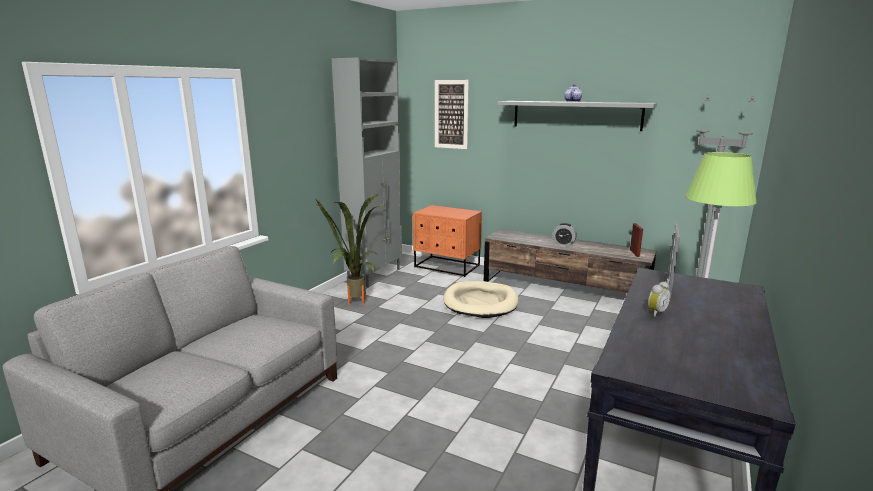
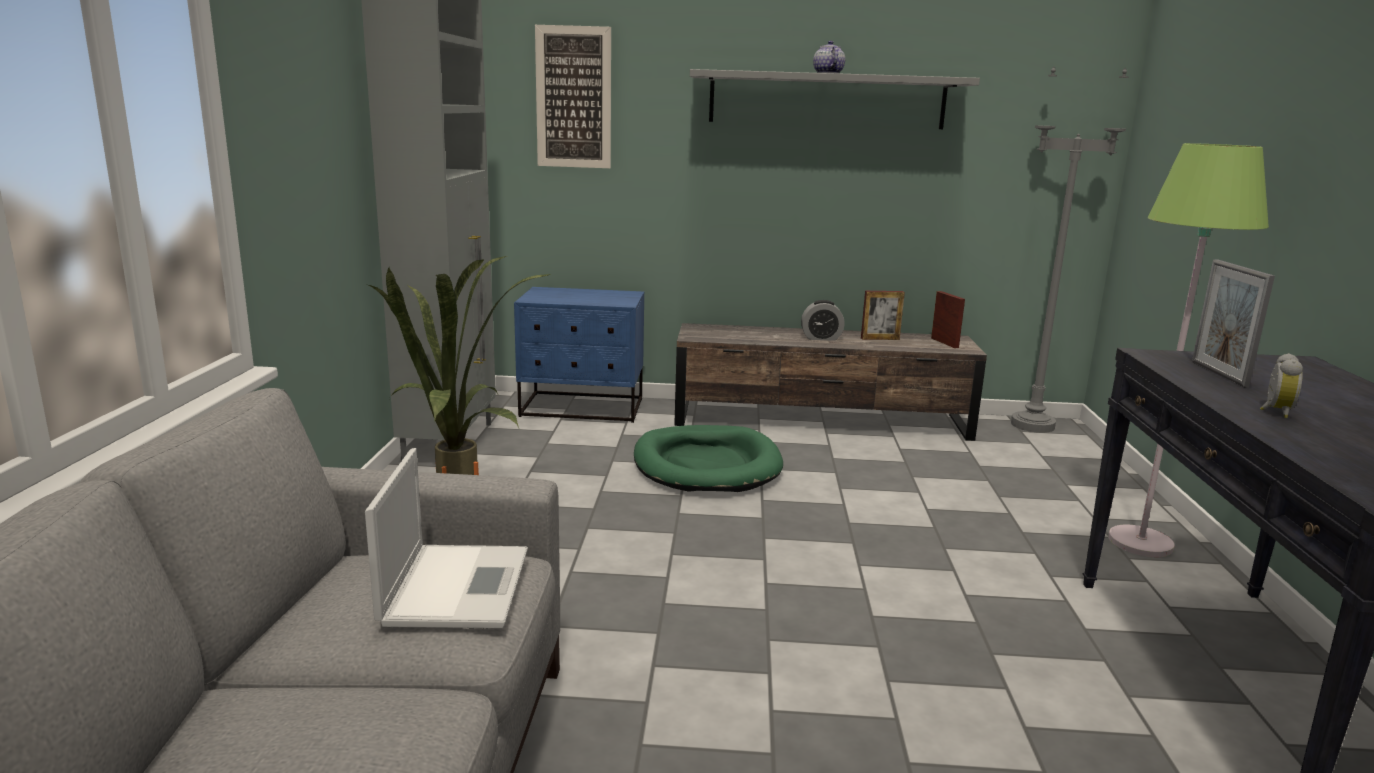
camera: 25 degrees left, 0 degrees up
orange nightstand [413,205,482,277] -> blue nightstand [514,287,644,423]
beige dog bed [443,281,519,318] -> green dog bed [634,425,783,492]
none -> laptop [365,448,528,628]
none -> picture frame [861,291,905,340]

